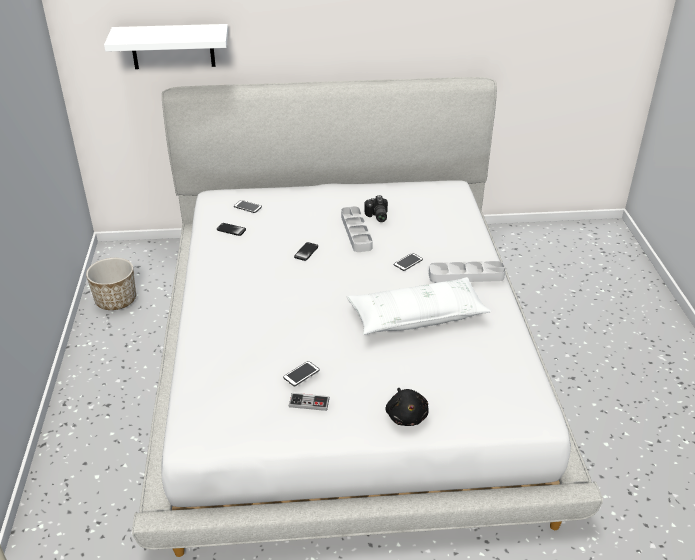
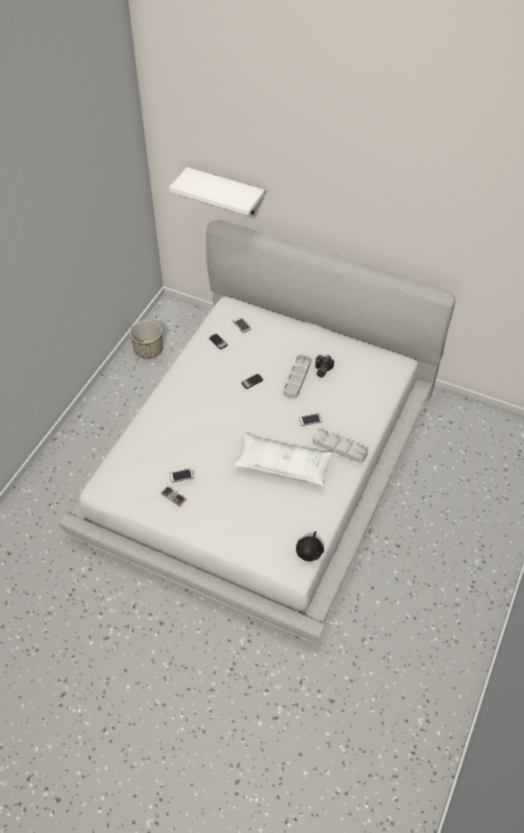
camera: 30 degrees right, 15 degrees up
black plush toy [386,388,429,426] -> black plush toy moved to [296,531,324,561]

